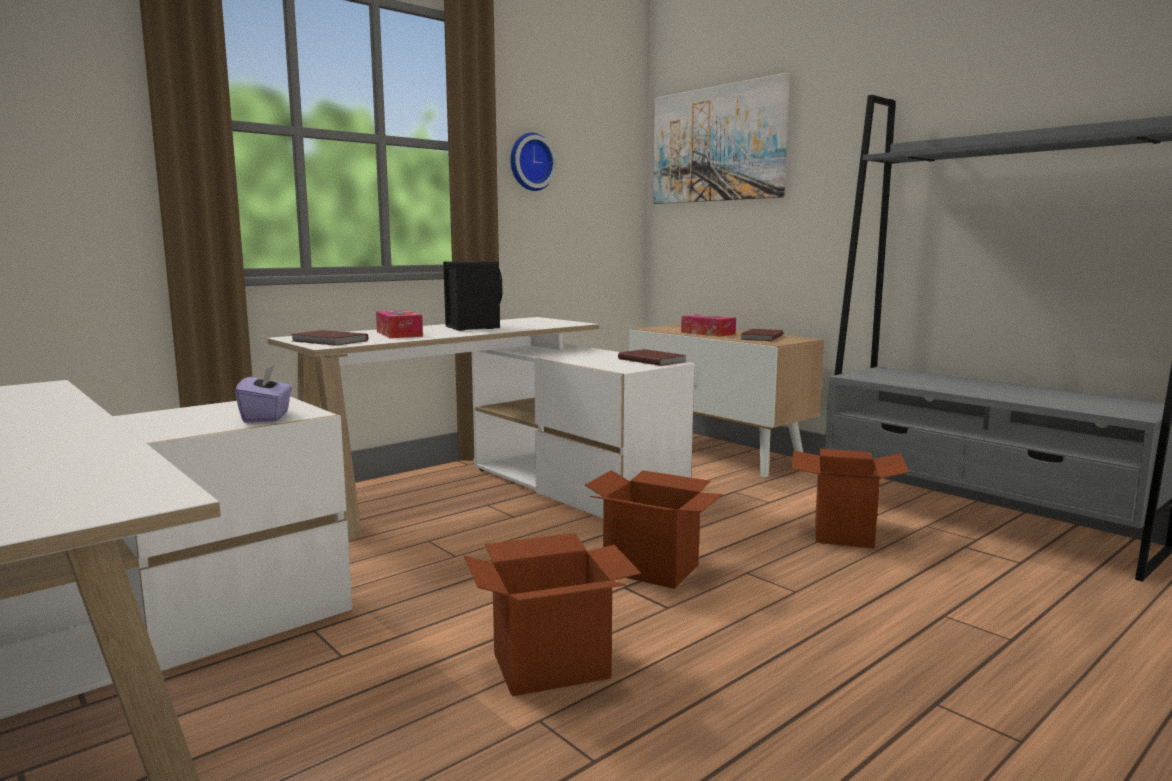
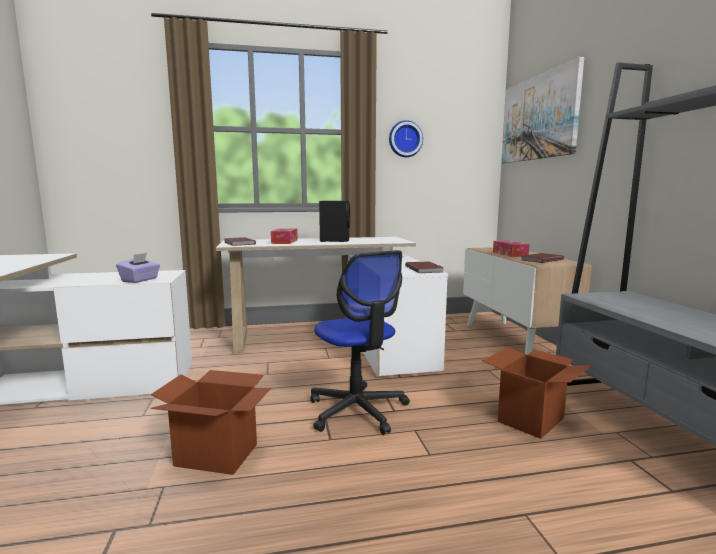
camera: 30 degrees right, 0 degrees up
cardboard box [585,470,723,589] -> office chair [310,250,410,435]

